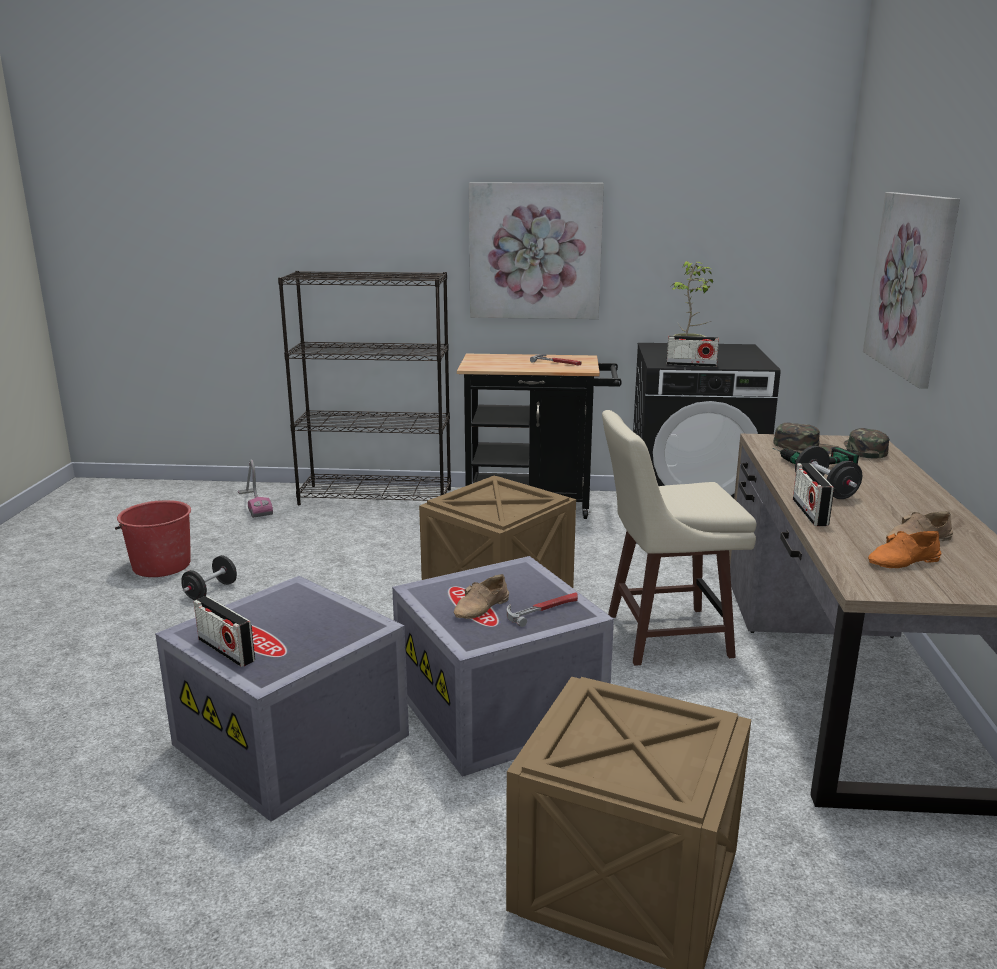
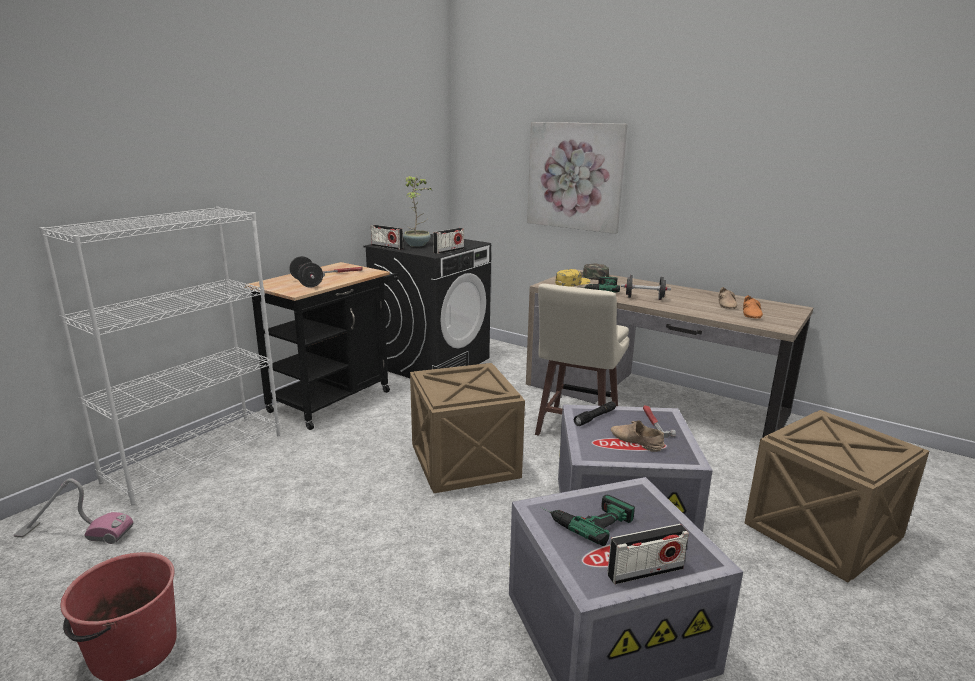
camera: 60 degrees left, 0 degrees up
black dumbbell [181,555,237,600] -> black dumbbell moved to [289,256,323,288]
black bookcase [278,271,451,505] -> white bookcase [39,207,280,506]
beige shoe [454,574,509,619] -> beige shoe turned 150 degrees clockwise [611,420,665,452]
picture [469,183,604,319] -> none
green cap [774,423,839,454] -> yellow cap [555,269,591,286]
radio [793,463,834,526] -> radio moved to [371,225,403,250]
none -> power drill [540,495,635,546]
none -> black flashlight [574,402,616,426]

